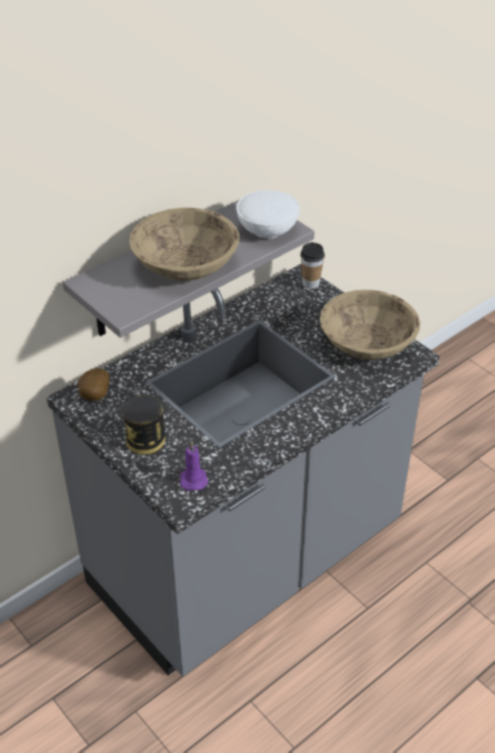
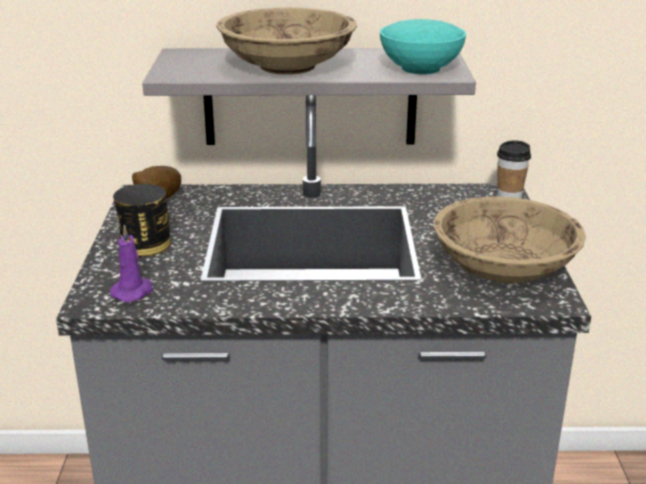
camera: 40 degrees right, 15 degrees down
white bowl [236,190,300,239] -> turquoise bowl [380,19,466,74]

